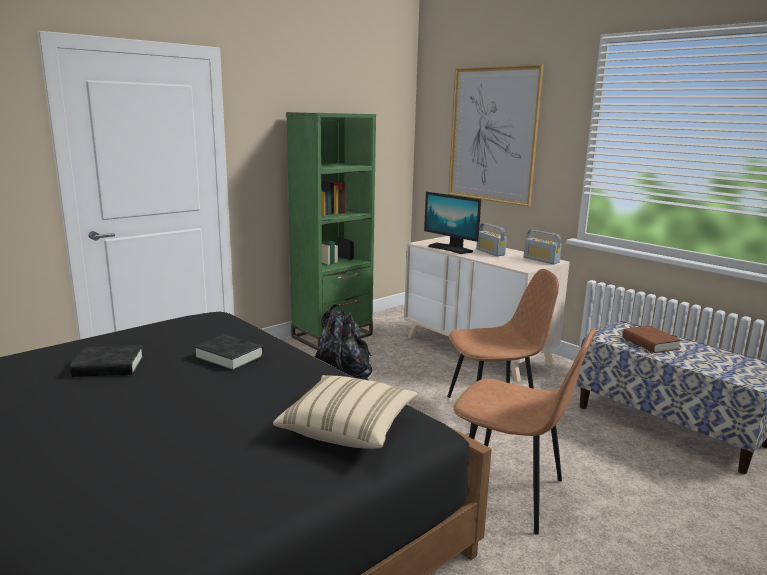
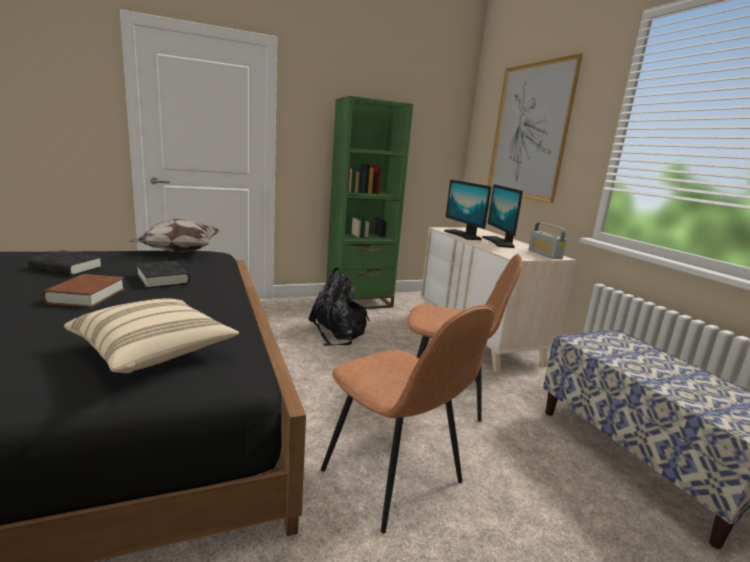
camera: 20 degrees right, 0 degrees up
radio [476,223,507,256] -> monitor [482,184,523,248]
brown book [622,325,682,353] -> brown book moved to [42,274,125,308]
none -> pillow [129,218,220,252]

